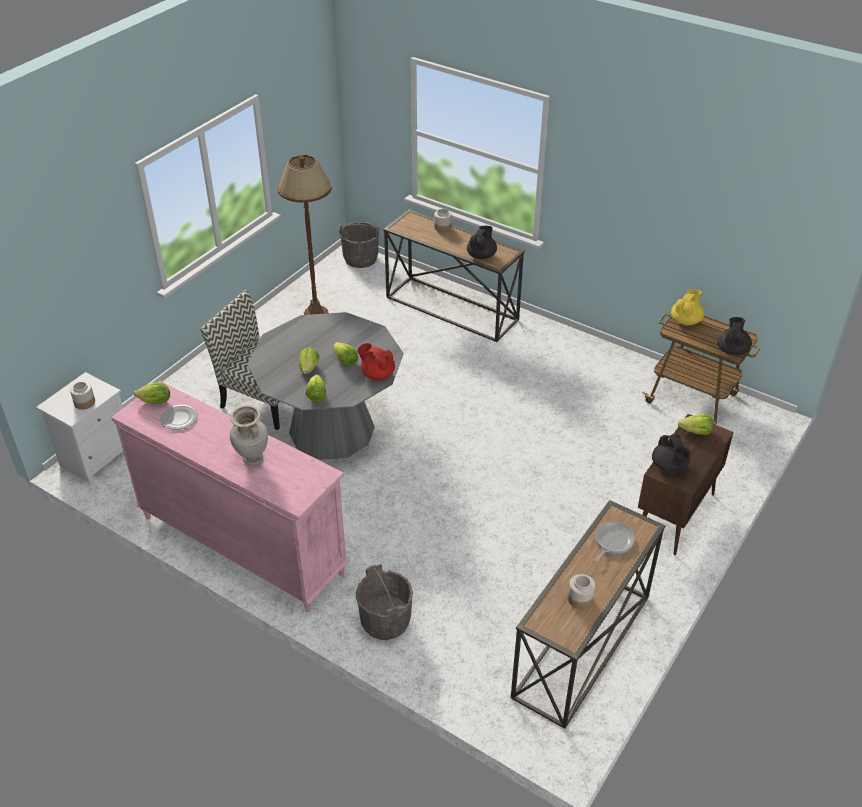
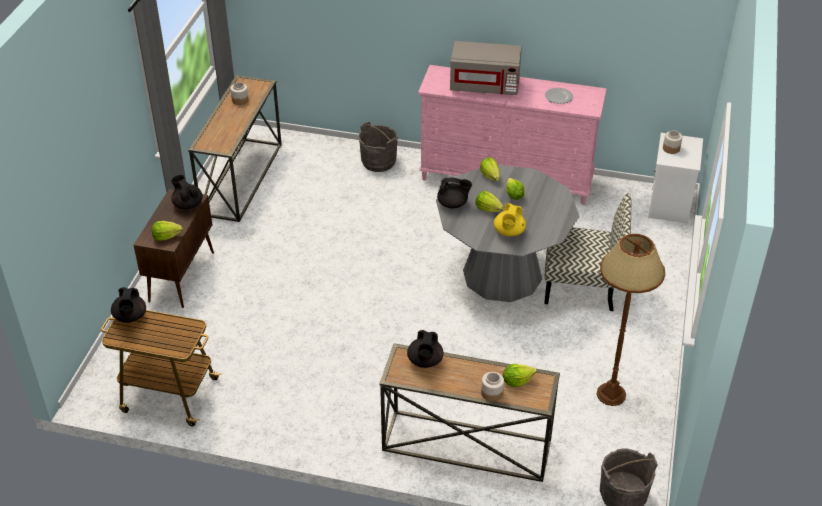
camera: 160 degrees right, 0 degrees up
lettuce [134,382,170,404] -> lettuce moved to [503,364,537,387]
beige vase [230,405,268,465] -> grey microwave [450,41,522,95]
red teapot [357,343,395,380] -> black teapot [437,177,472,209]
frying pan [595,521,635,562] -> none
yellow teapot [671,289,704,325] -> yellow teapot moved to [494,203,526,237]

